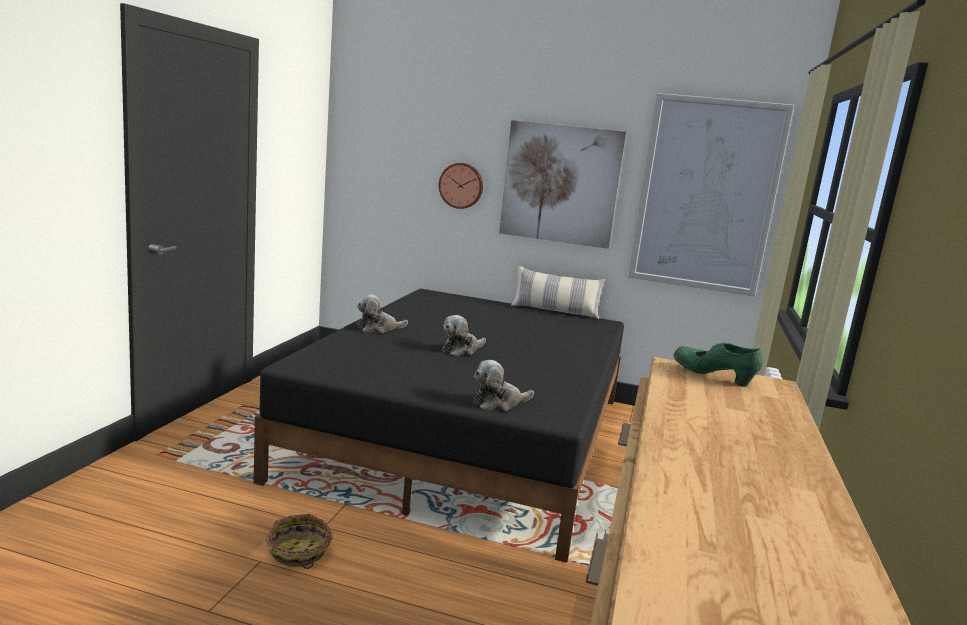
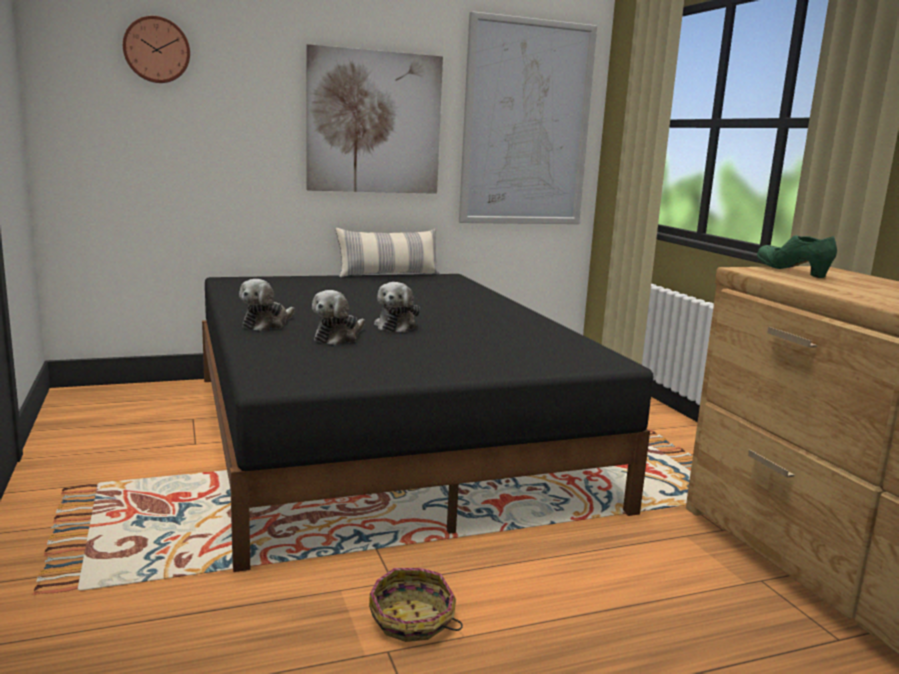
camera: 35 degrees left, 0 degrees up
wall clock [439,163,483,209] -> wall clock moved to [123,16,190,83]
plush toy [474,360,534,411] -> plush toy moved to [312,290,365,345]
green shoe [674,343,763,387] -> green shoe turned 60 degrees clockwise [757,235,837,278]

